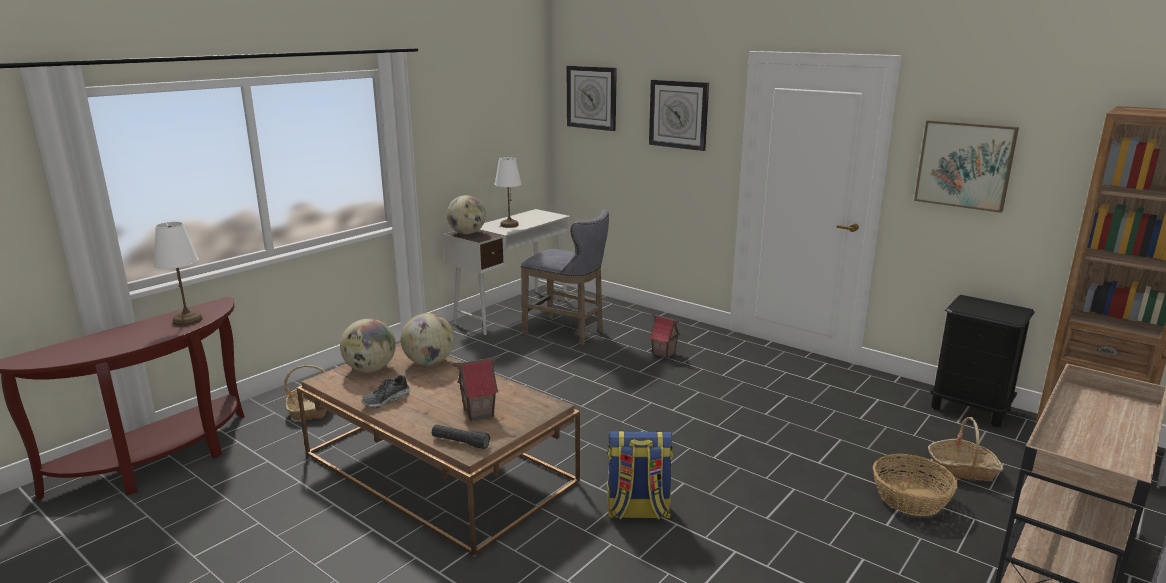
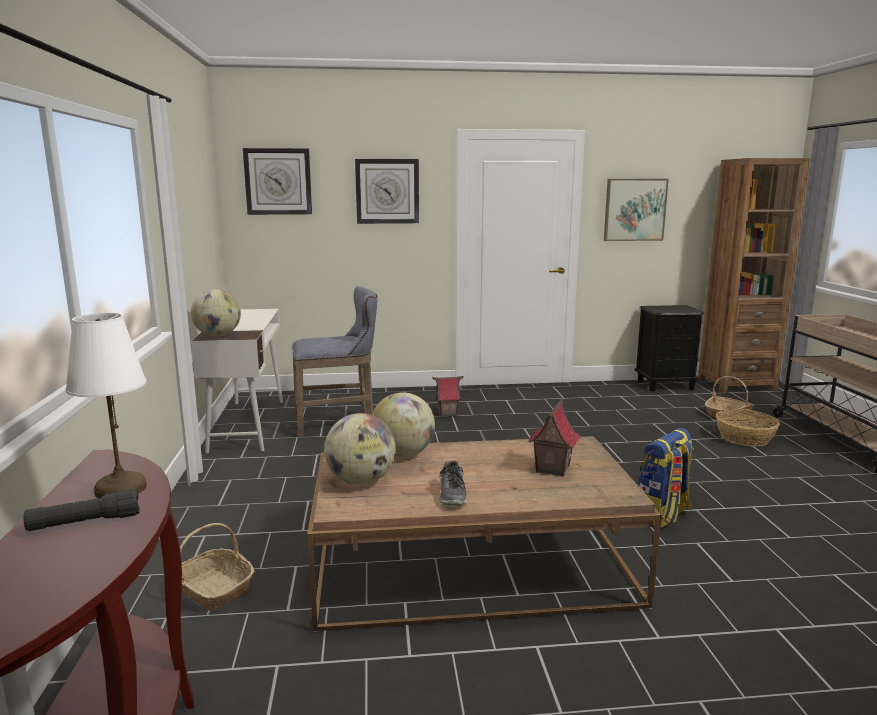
camera: 45 degrees left, 5 degrees down
black flashlight [432,424,490,449] -> black flashlight moved to [23,488,140,531]
white table lamp [495,157,522,228] -> none

